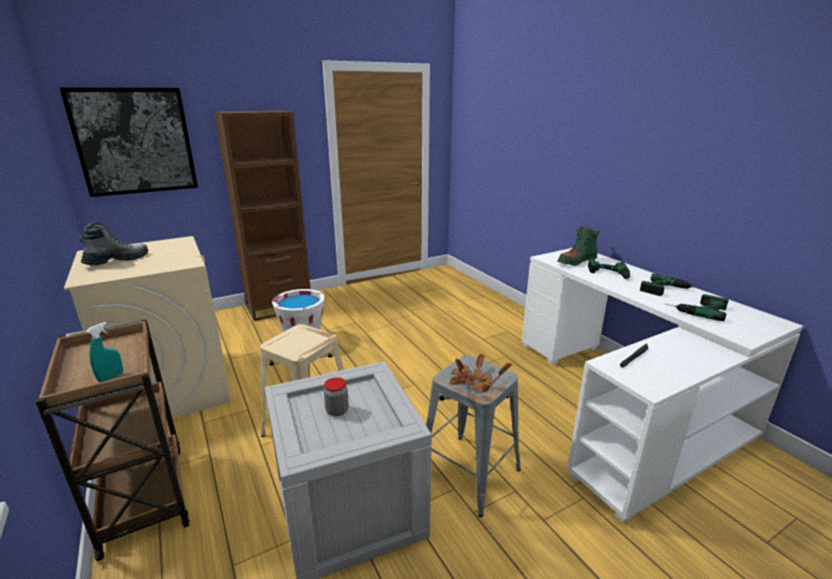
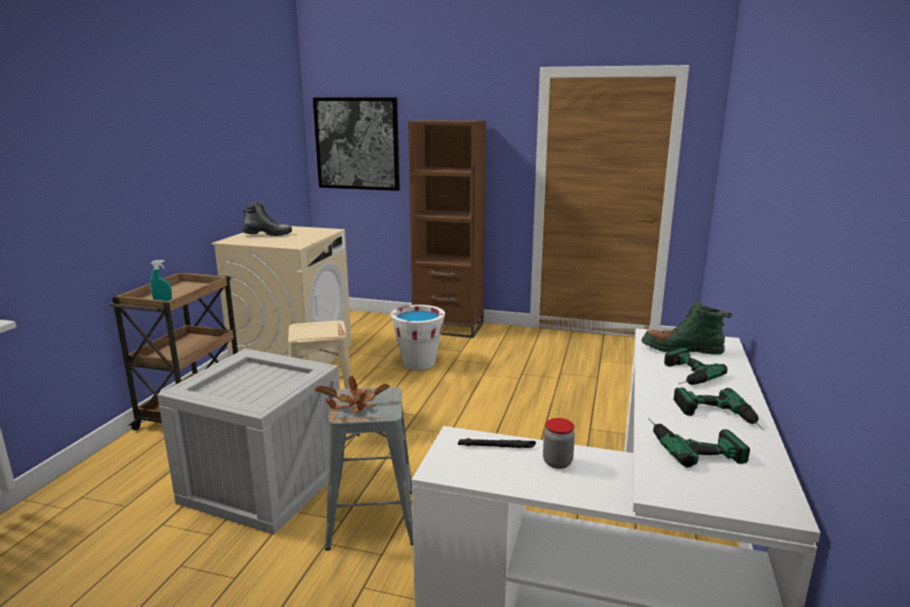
camera: 45 degrees right, 5 degrees down
jar [324,377,349,416] -> jar moved to [543,418,575,469]

